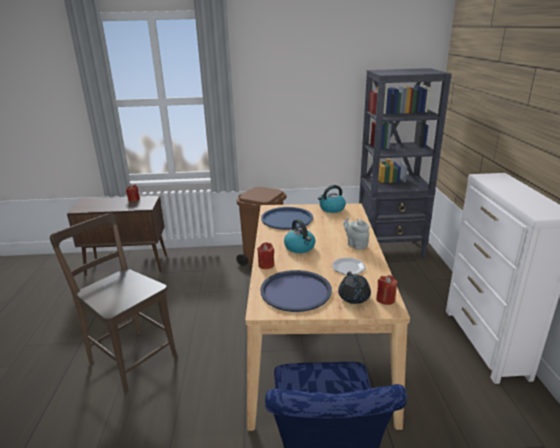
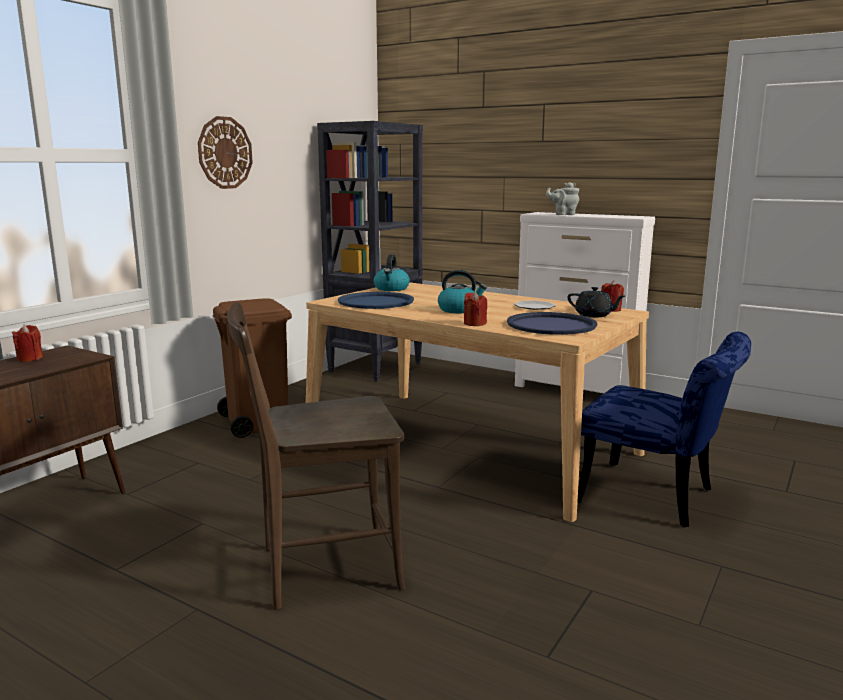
camera: 55 degrees left, 10 degrees down
grey teapot [343,218,369,250] -> grey teapot moved to [546,182,579,215]
none -> wall clock [198,116,253,189]

